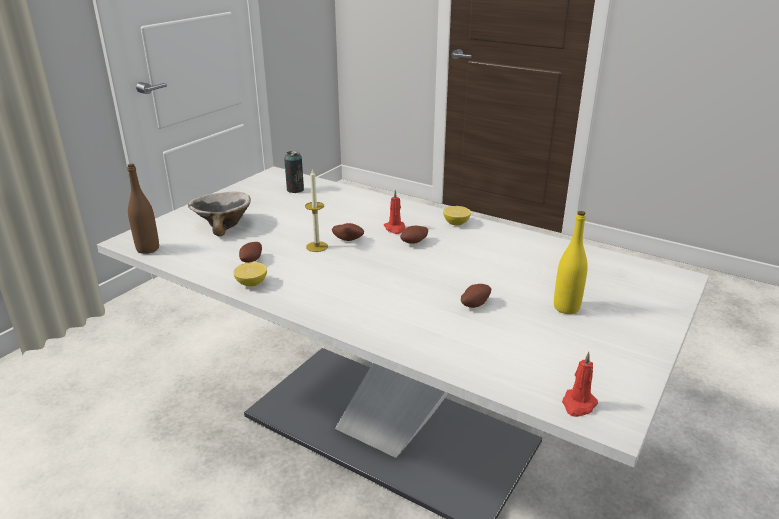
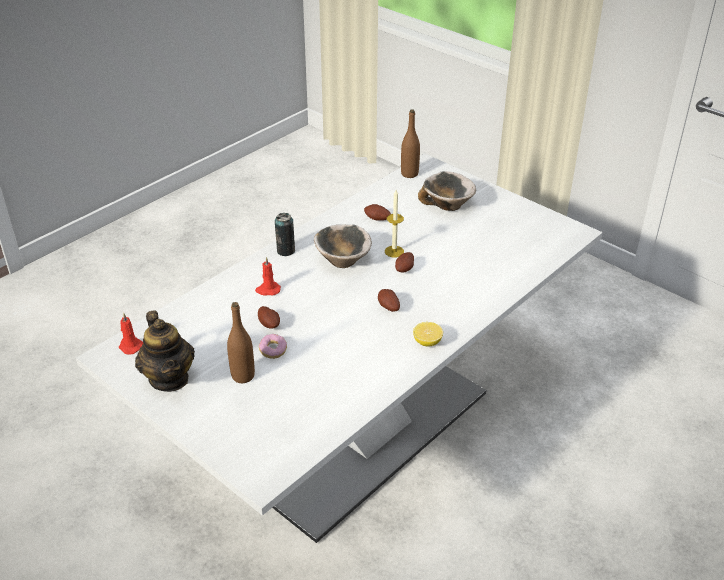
camera: 100 degrees right, 10 degrees up
lemon [233,262,267,286] -> none
can [284,151,304,193] -> can moved to [275,213,295,256]
red candle [384,190,405,234] -> red candle moved to [255,257,281,296]
yellow bottle [554,211,588,314] -> brown bottle [227,302,255,383]
none -> teapot [135,310,195,392]
none -> donut [259,334,287,359]
none -> bowl [314,225,372,268]

